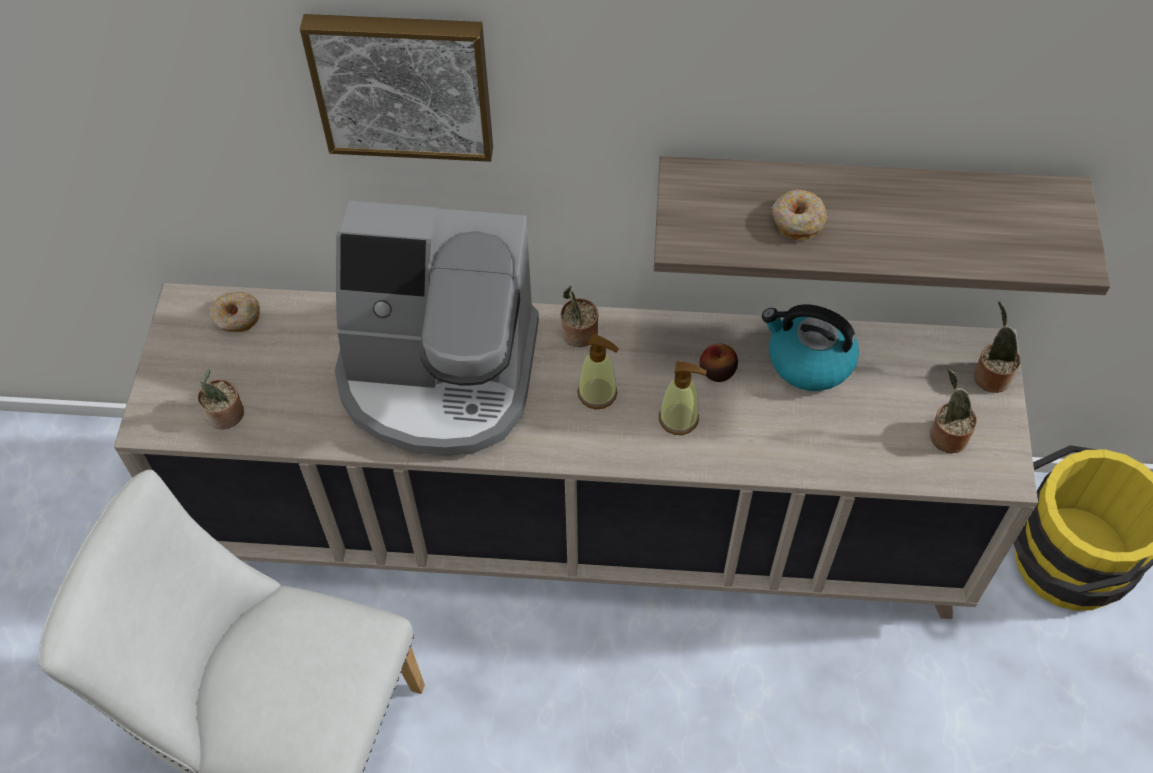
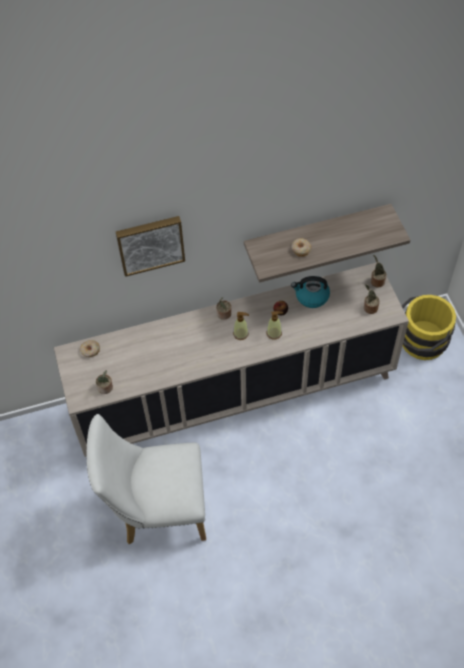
camera: 20 degrees left, 0 degrees up
coffee machine [335,201,539,456] -> none

